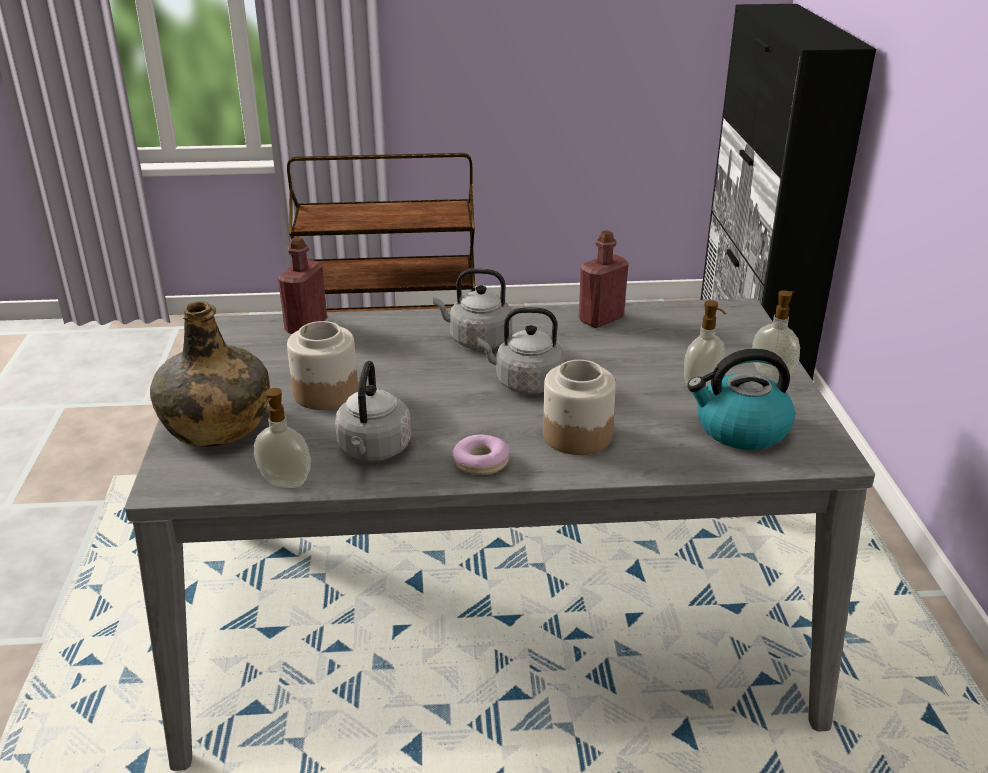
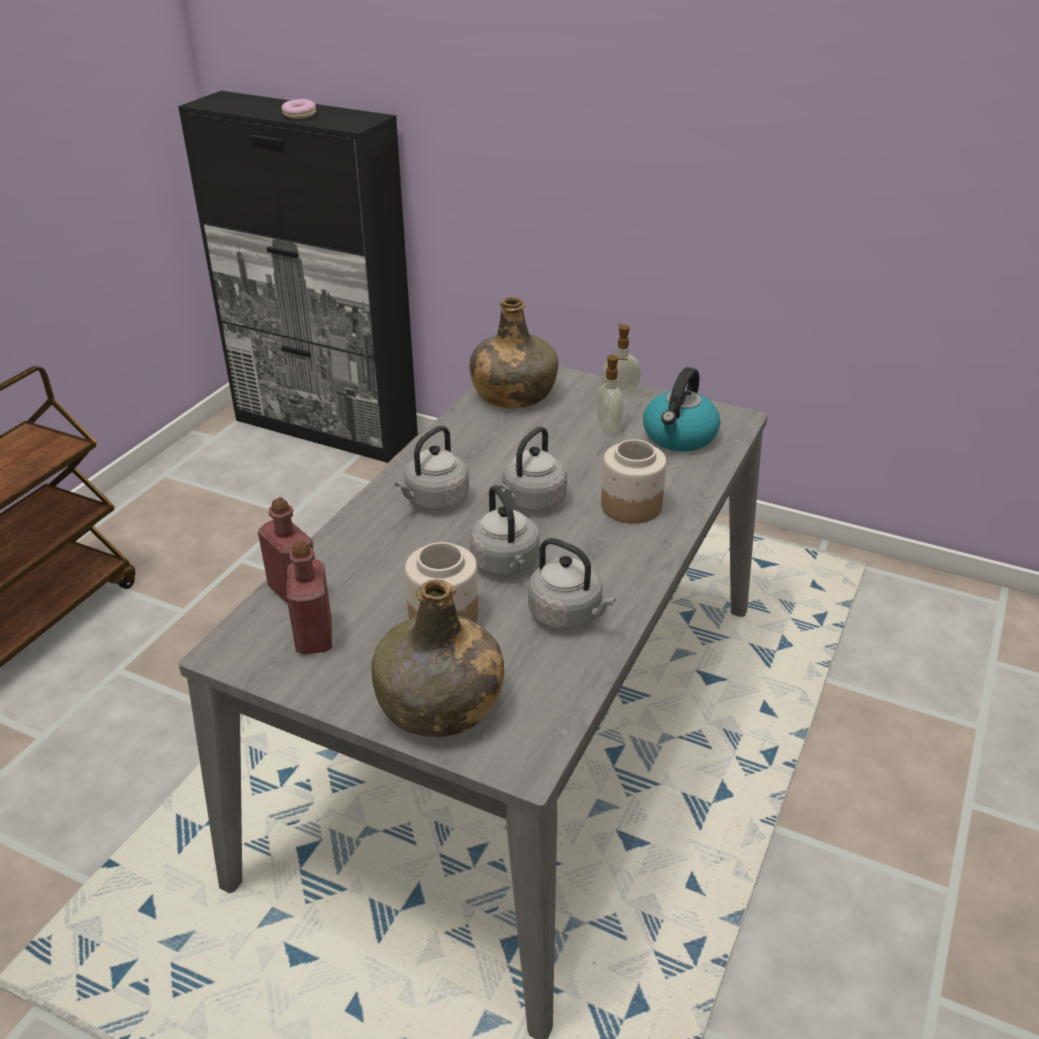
camera: 60 degrees left, 5 degrees up
soap dispenser [254,388,311,488] -> none
donut [452,435,509,475] -> donut moved to [281,99,316,119]
red bottle [579,230,628,328] -> red bottle moved to [287,541,332,654]
none -> green bottle [469,297,558,408]
none -> grey kettle [470,485,540,576]

